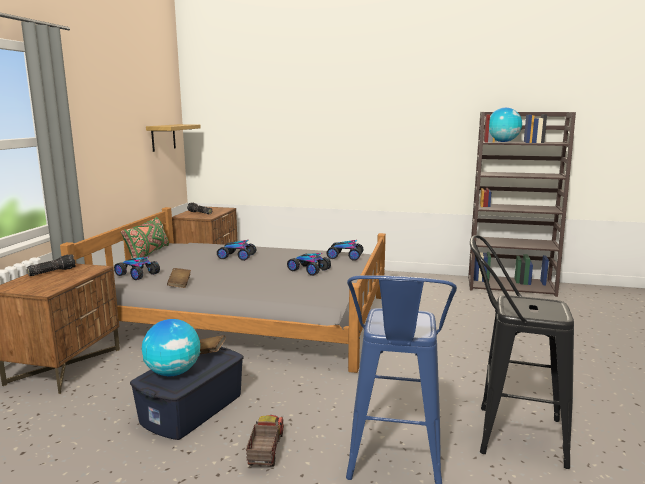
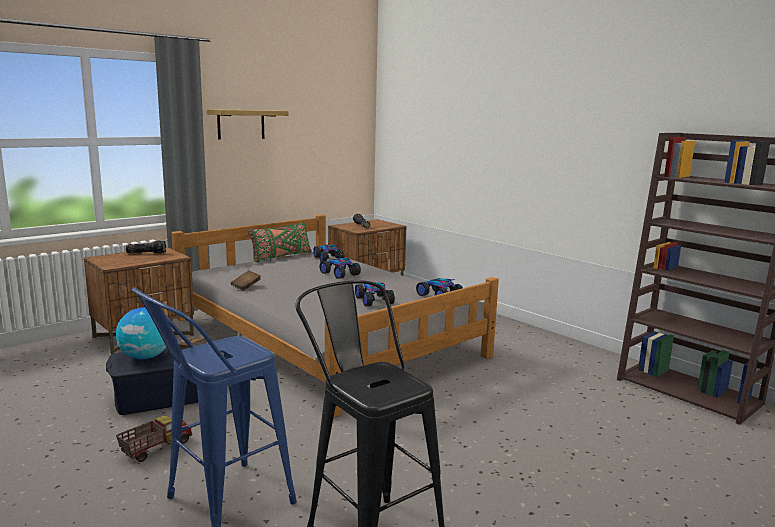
camera: 35 degrees right, 0 degrees up
toy car [114,257,160,280] -> toy car moved to [313,245,345,262]
shelf [146,124,201,152] -> shelf moved to [207,109,288,140]
globe [489,108,522,142] -> none

